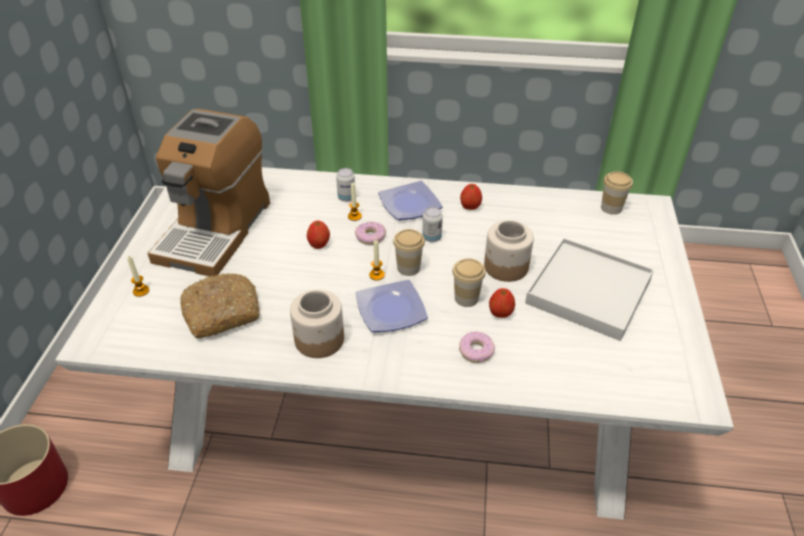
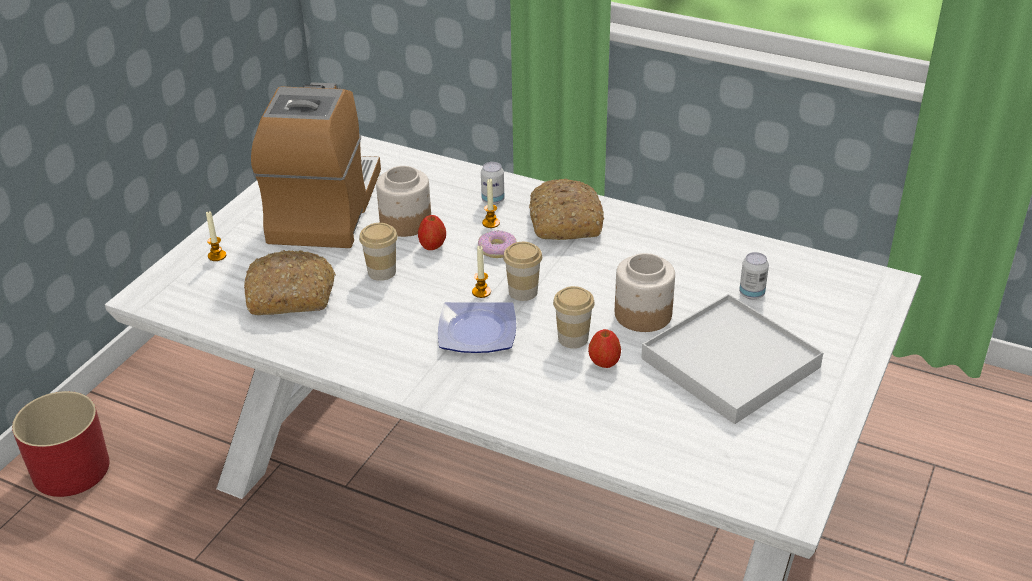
camera: 20 degrees right, 5 degrees down
coffee machine [147,109,270,277] -> coffee machine turned 150 degrees clockwise [251,82,381,248]
jar [290,290,344,358] -> jar moved to [376,166,431,237]
plate [378,181,443,220] -> bread [529,178,604,240]
can [422,207,443,242] -> can moved to [739,252,769,300]
donut [459,331,495,363] -> none
apple [460,184,482,210] -> none
cup [601,171,633,215] -> cup moved to [359,223,398,281]

